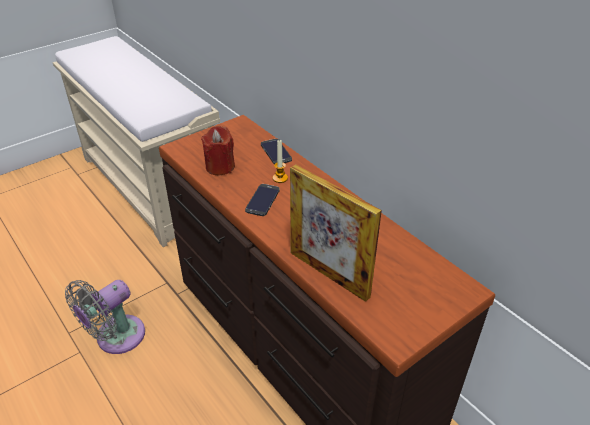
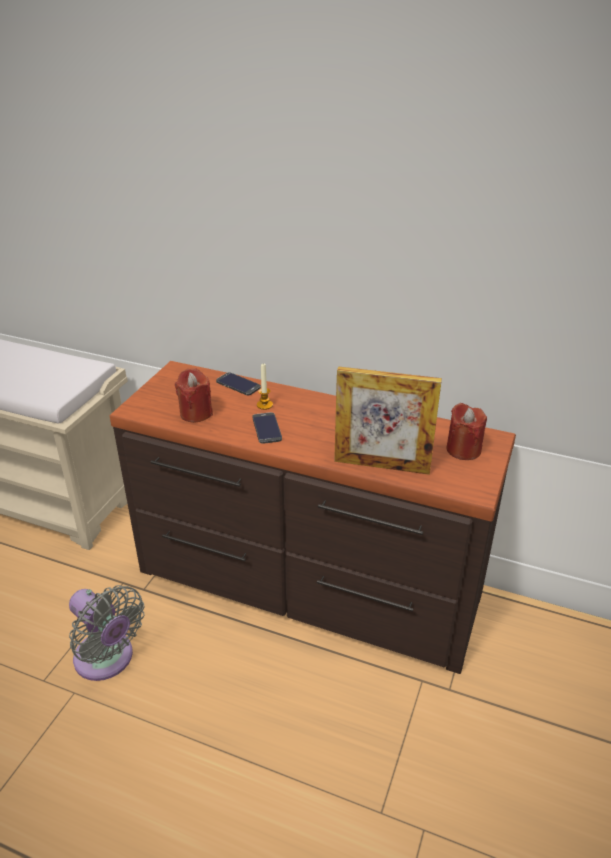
camera: 30 degrees left, 5 degrees down
grey fan [65,280,145,354] -> grey fan turned 60 degrees counterclockwise [69,585,145,681]
none -> red candle [447,403,487,460]

